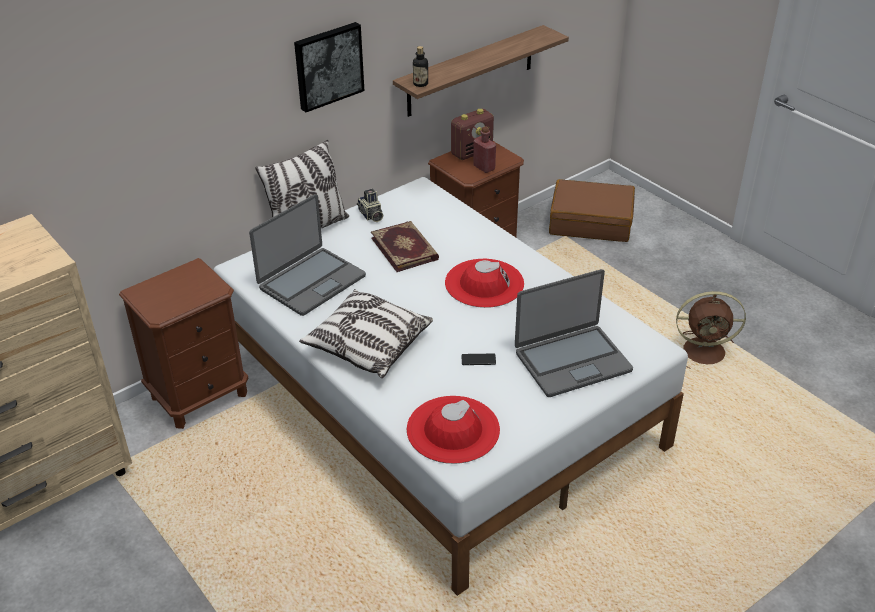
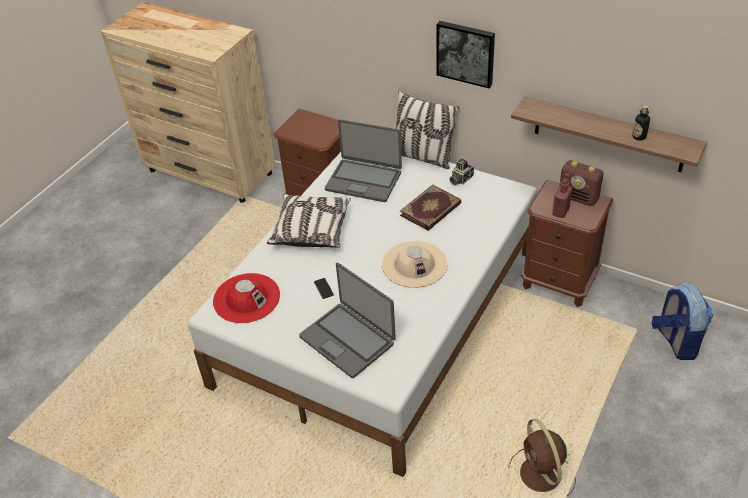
camera: 70 degrees right, 5 degrees up
bottle [413,46,428,87] -> bottle moved to [632,105,650,141]
red hat [445,259,524,308] -> beige hat [382,241,447,288]
brown suitcase [549,179,635,242] -> backpack [652,282,713,360]

